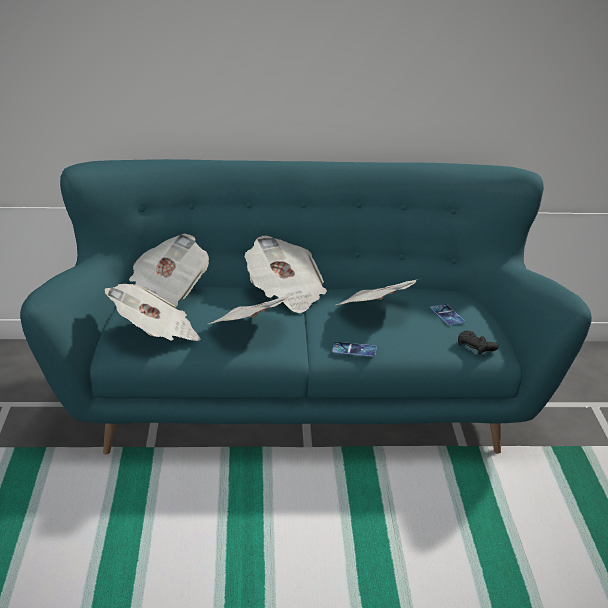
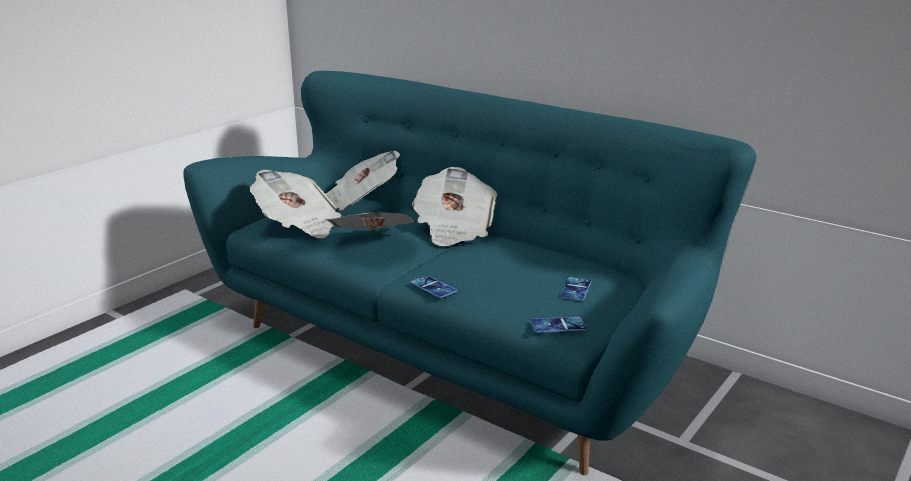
camera: 40 degrees right, 5 degrees down
newspaper [336,279,418,305] -> none
black game controller [458,330,499,355] -> phone [530,317,587,333]

